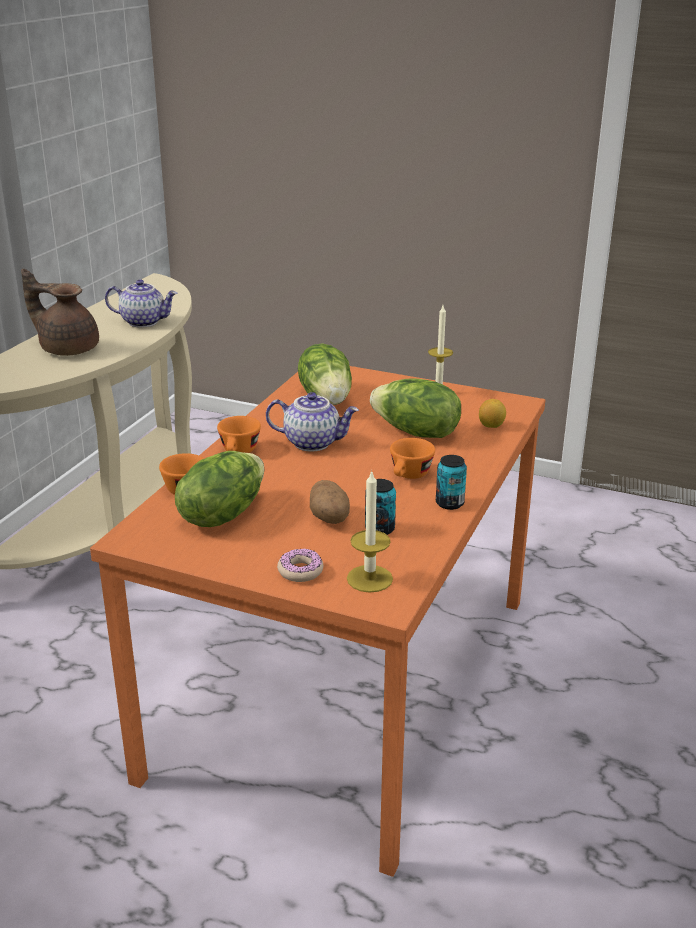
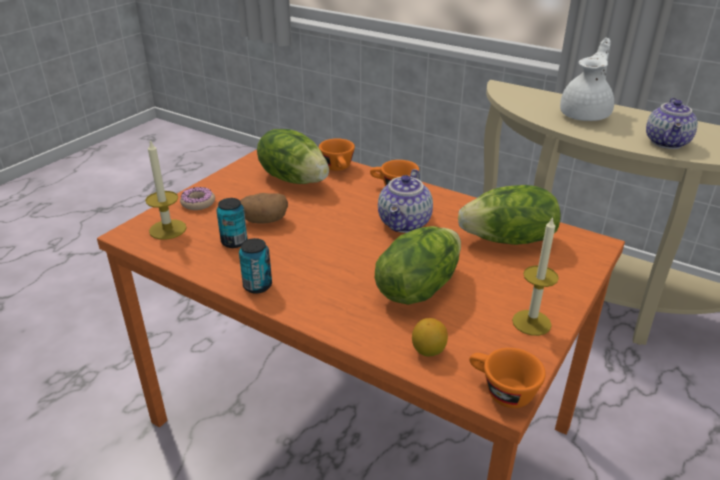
camera: 100 degrees right, 5 degrees up
brown teapot [21,269,99,356] -> white teapot [560,38,614,121]
orange cup [390,438,435,479] -> orange cup moved to [469,348,546,408]

